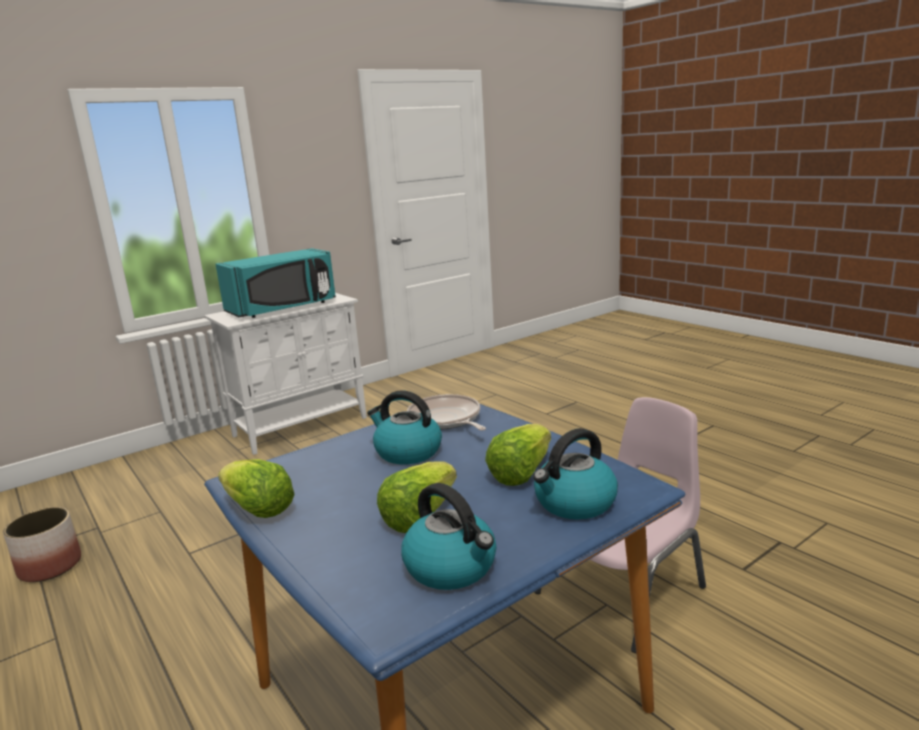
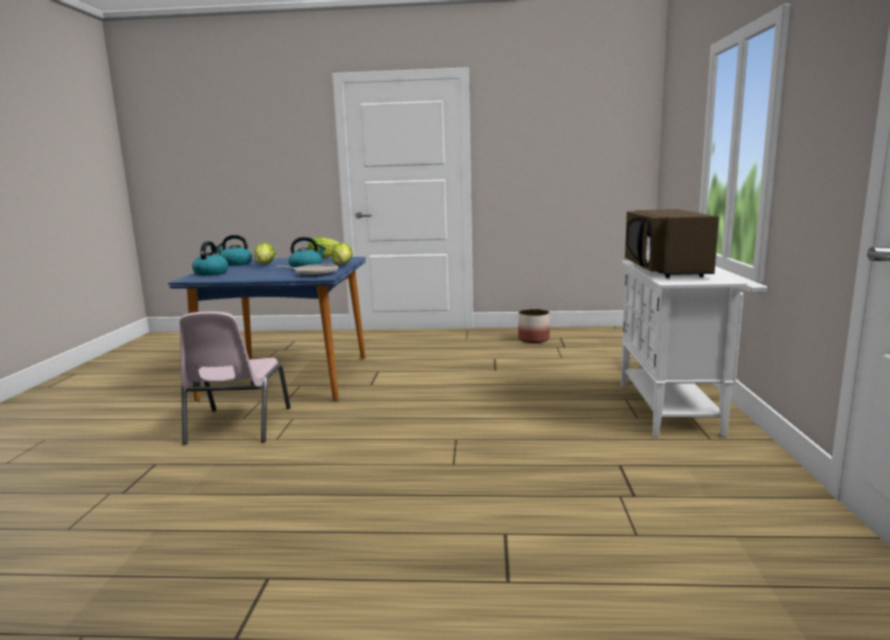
camera: 130 degrees right, 5 degrees down
turquoise microwave [215,248,336,318] -> brown microwave [625,209,719,278]
lettuce [485,424,551,486] -> lettuce moved to [332,243,353,265]

